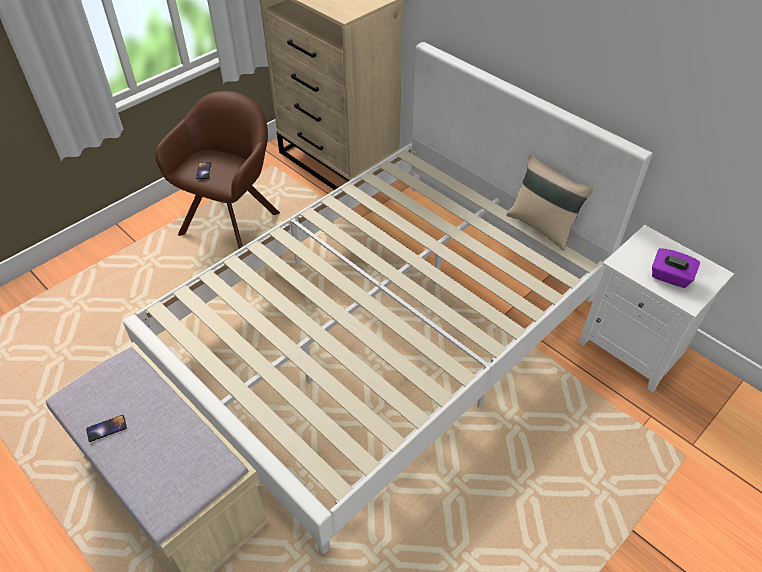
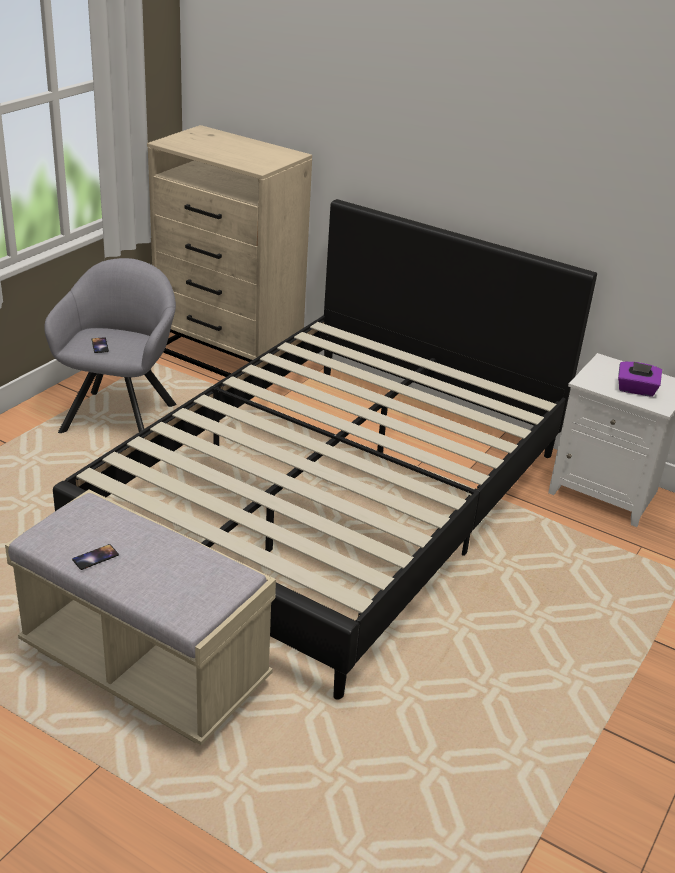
camera: 15 degrees left, 15 degrees down
white bed [123,42,653,554] -> black bed [53,199,597,700]
brown armchair [155,91,280,249] -> grey armchair [44,258,176,433]
beige pillow [506,155,593,251] -> none

